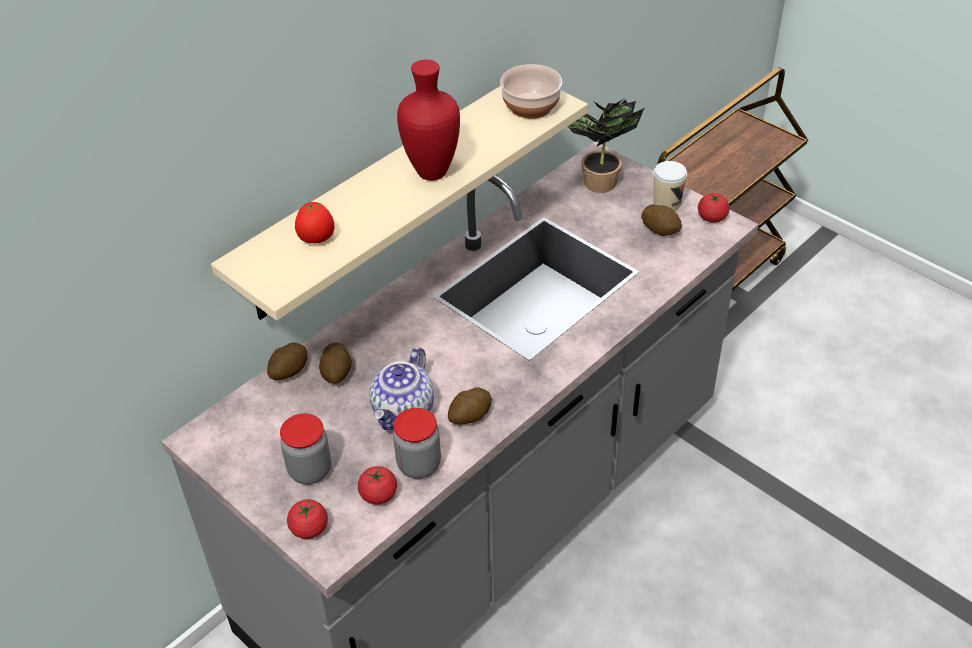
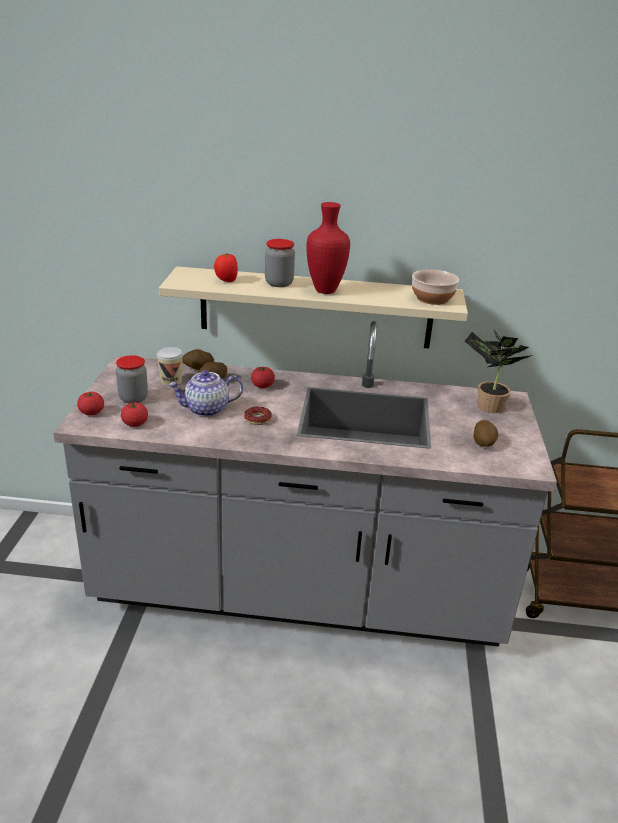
camera: 50 degrees right, 15 degrees down
jar [393,408,441,479] -> jar moved to [265,239,295,287]
potato [448,387,492,425] -> none
cup [653,161,687,211] -> cup moved to [157,347,183,386]
tomato [698,193,730,222] -> tomato moved to [251,367,275,388]
none -> donut [244,406,272,425]

